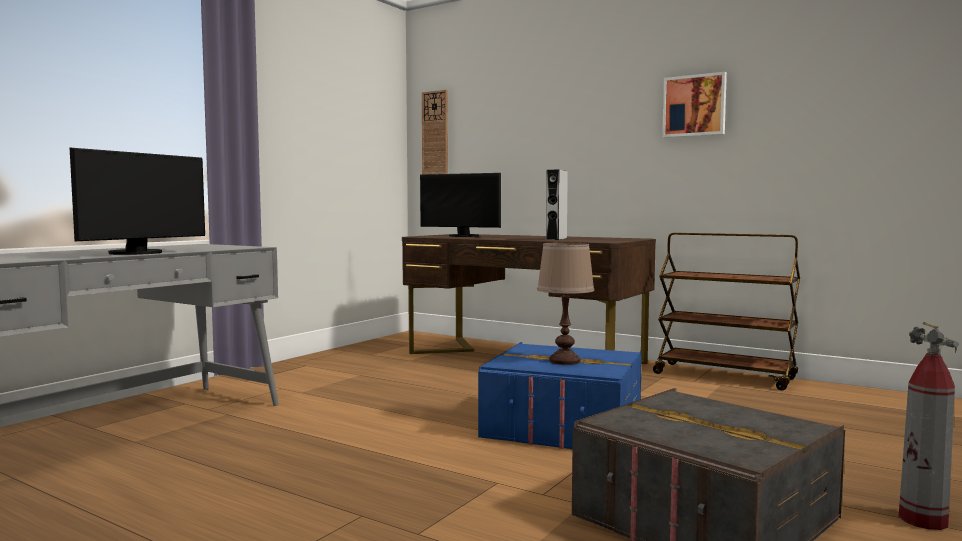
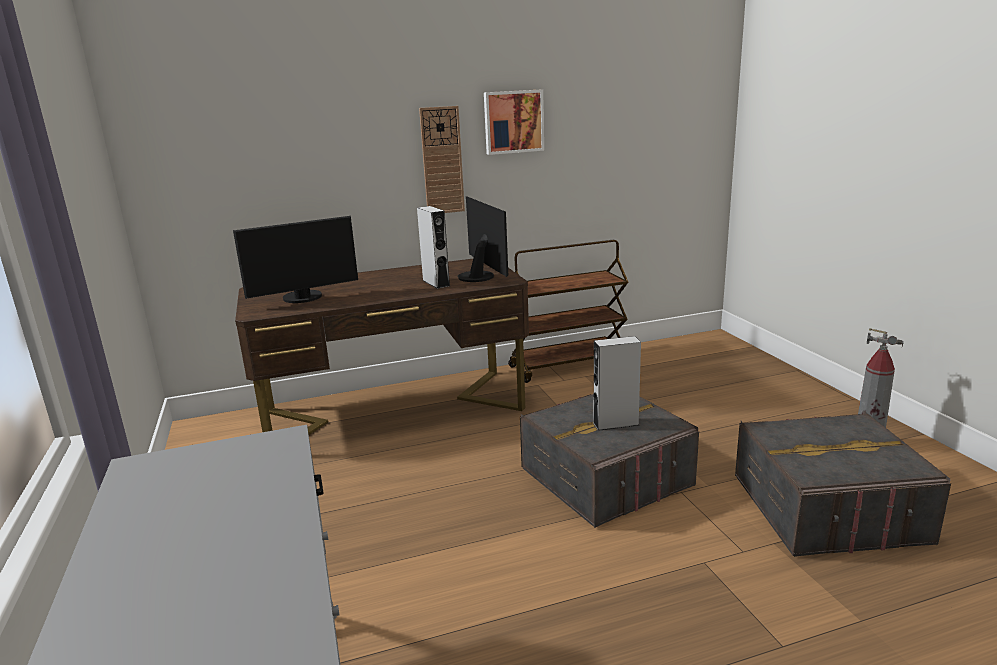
camera: 50 degrees left, 15 degrees up
monitor [69,147,205,255] -> monitor moved to [458,196,508,282]
wall clock [422,90,448,174] -> wall clock moved to [419,106,465,213]
blue storage box [478,342,642,449] -> grey storage box [520,394,699,528]
brown table lamp [537,242,595,365] -> grey speaker [593,336,641,431]

